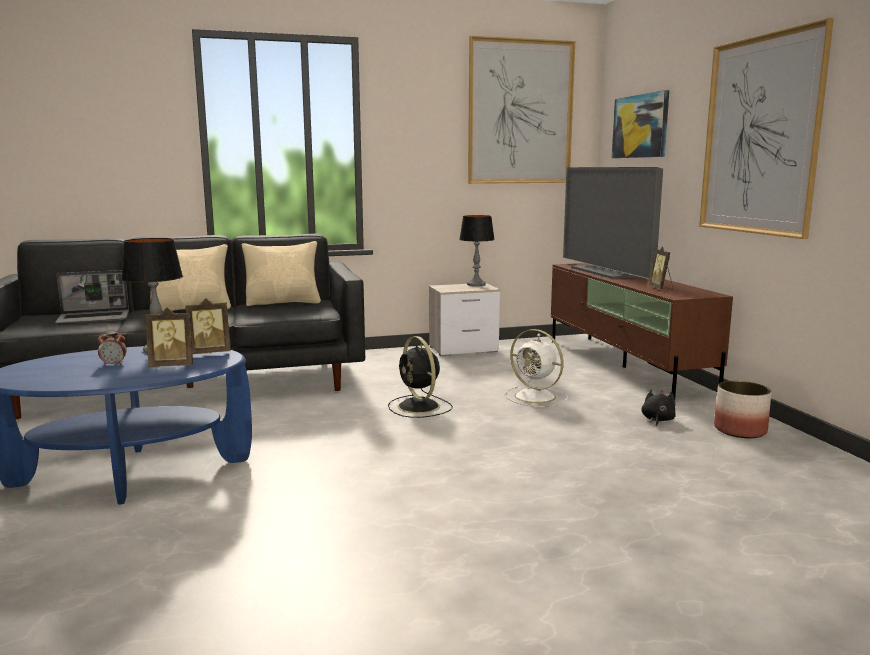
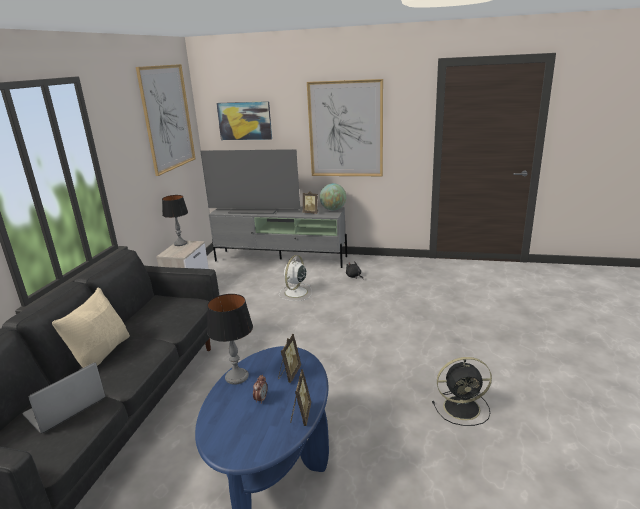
camera: 60 degrees left, 10 degrees up
laptop [55,270,129,324] -> laptop turned 150 degrees counterclockwise [23,363,105,433]
picture frame [185,298,231,354] -> picture frame moved to [290,369,311,426]
beige pillow [242,241,321,306] -> none
black fan [388,336,453,418] -> black fan moved to [432,357,492,426]
white fan [505,329,568,407] -> white fan turned 135 degrees clockwise [279,255,312,301]
brown tv stand [551,263,733,398] -> grey tv stand [209,206,347,268]
planter [714,381,772,438] -> none
none -> globe [320,183,346,211]

